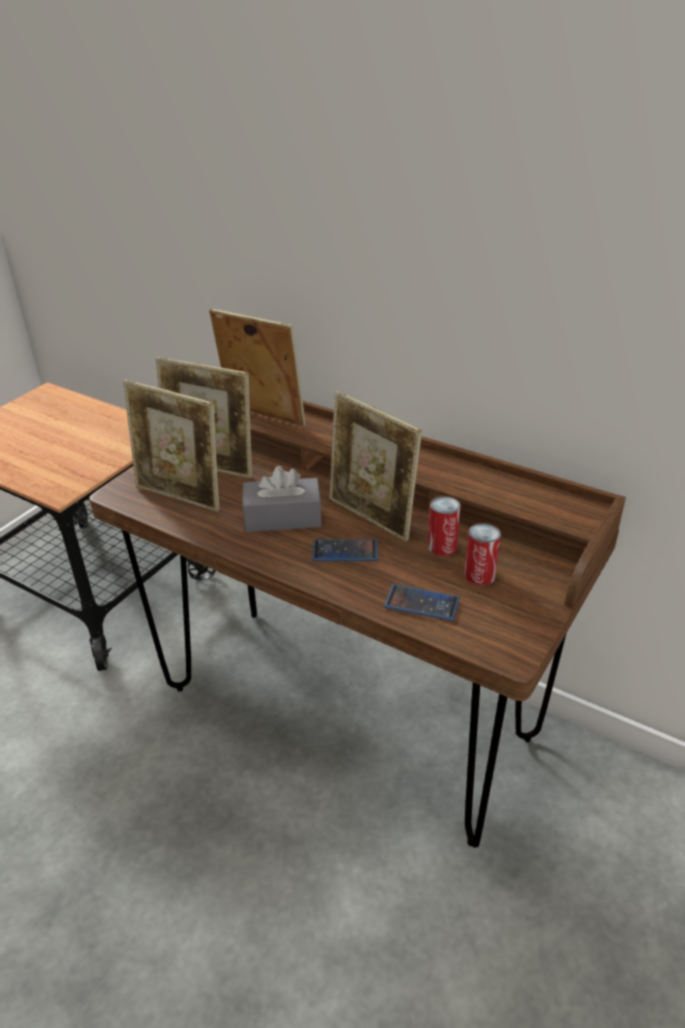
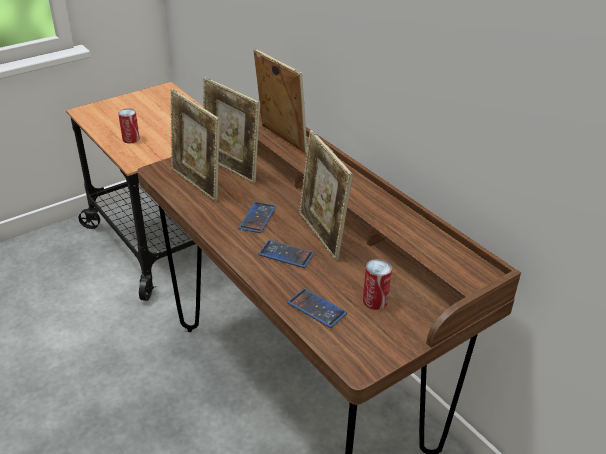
camera: 20 degrees right, 0 degrees up
grey tissue box [242,466,321,532] -> phone [238,202,276,233]
can [428,496,461,556] -> can moved to [118,109,140,143]

